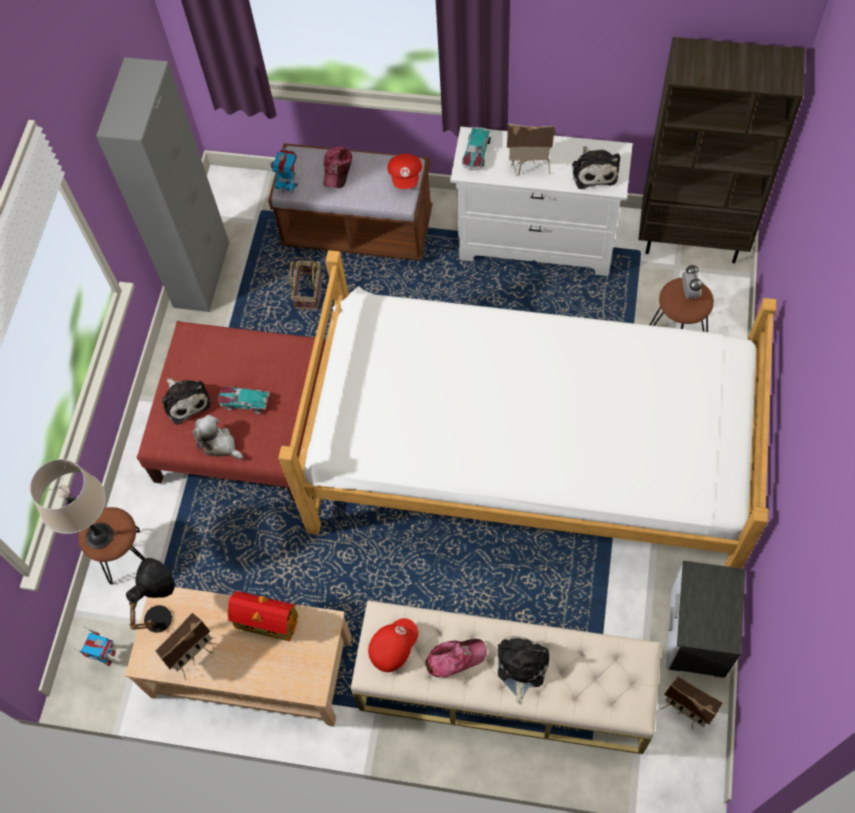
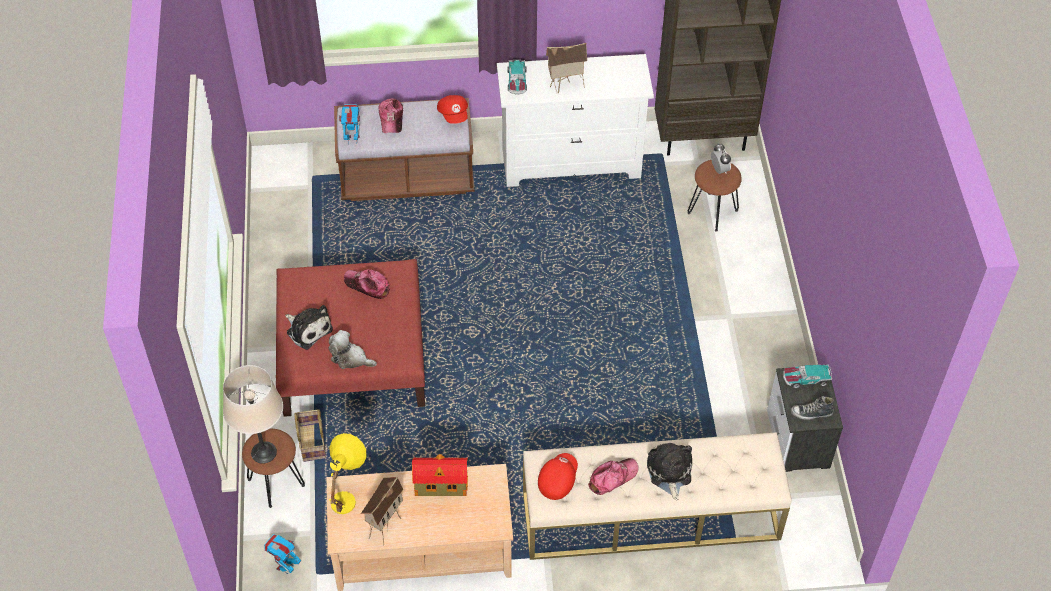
camera: 20 degrees left, 10 degrees down
toy robot [74,627,116,666] -> toy robot turned 150 degrees counterclockwise [264,534,301,574]
grey cabinet [96,57,229,312] -> none
black table lamp [126,558,175,633] -> yellow table lamp [329,433,367,514]
toy car [218,386,269,414] -> toy car moved to [783,364,832,388]
bed [278,250,777,568] -> none
basket [290,261,322,310] -> basket moved to [294,409,326,462]
plush toy [572,146,620,189] -> none
toy house [661,677,723,730] -> none
none -> cap [344,269,390,299]
none -> shoe [791,396,834,420]

